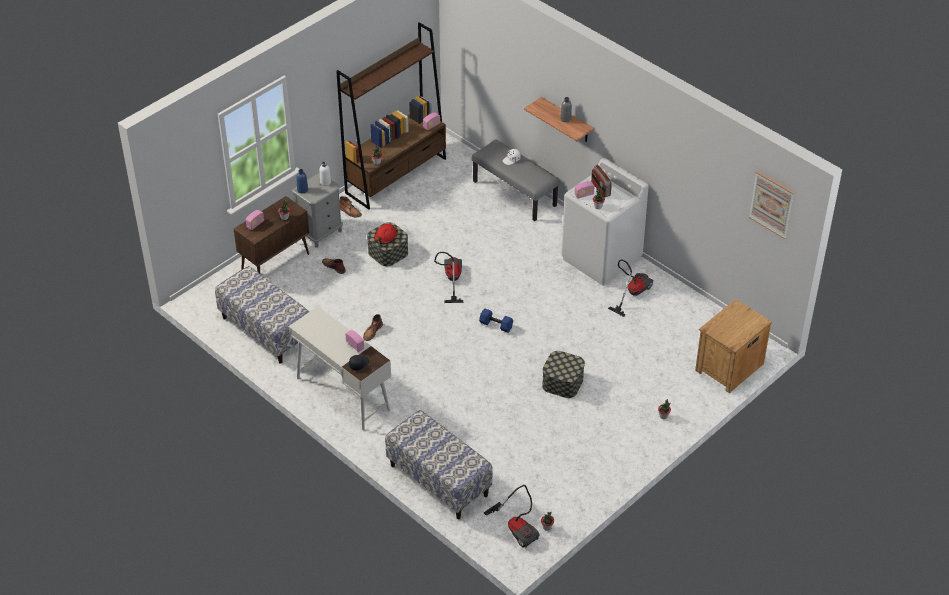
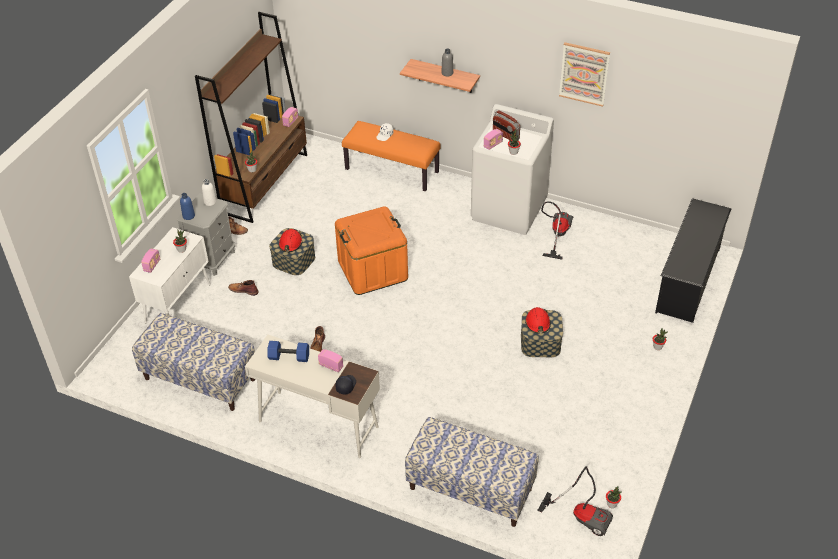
camera: 20 degrees left, 0 degrees up
brown cabinet [234,196,309,273] -> white cabinet [129,227,211,324]
vacuum cleaner [434,252,464,303] -> orange storage box [335,207,408,295]
grey bench [472,139,560,221] -> orange bench [342,121,441,192]
blue dumbbell [479,308,513,333] -> blue dumbbell moved to [267,341,309,362]
brown nightstand [695,299,772,393] -> black shoe rack [655,198,731,323]
picture [749,171,794,239] -> picture moved to [559,42,610,107]
none -> red hard hat [525,307,551,334]

